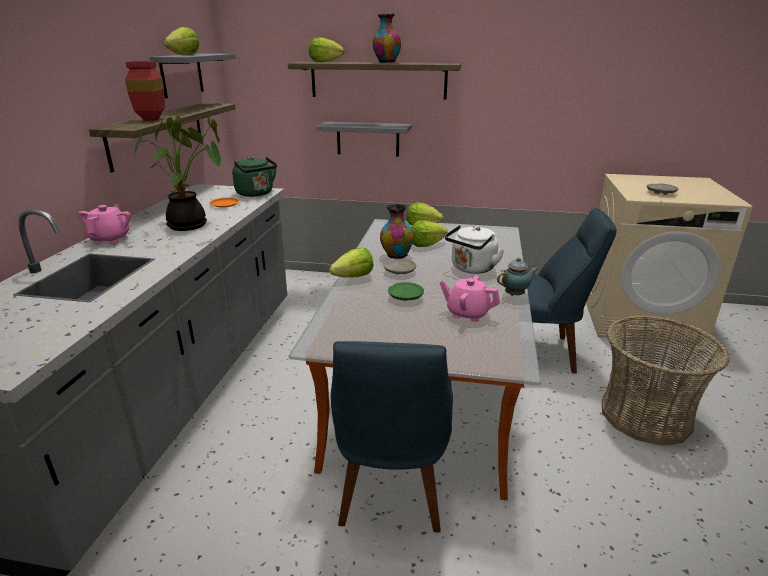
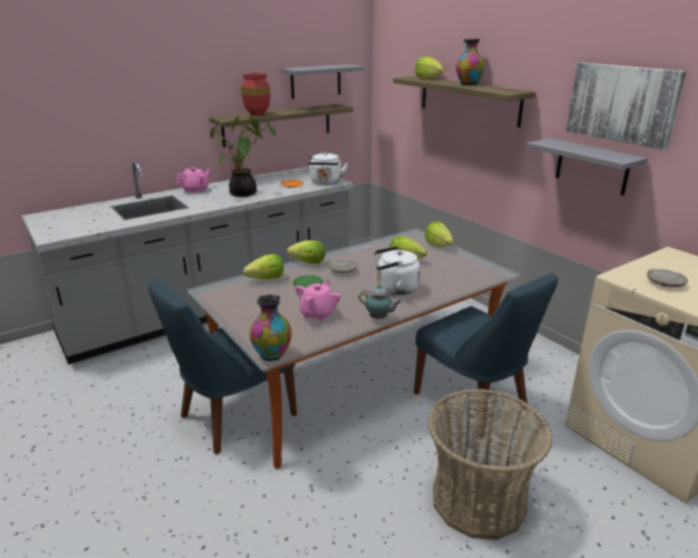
camera: 45 degrees right, 0 degrees up
lettuce [164,27,199,55] -> lettuce moved to [243,254,284,279]
green kettle [232,156,277,197] -> white kettle [308,152,348,185]
grey shelf [316,122,411,157] -> grey shelf moved to [526,138,648,196]
vase [380,204,414,259] -> vase moved to [250,294,292,361]
pink teapot [439,275,500,322] -> pink teapot turned 45 degrees clockwise [295,280,341,321]
none -> picture [566,63,686,150]

